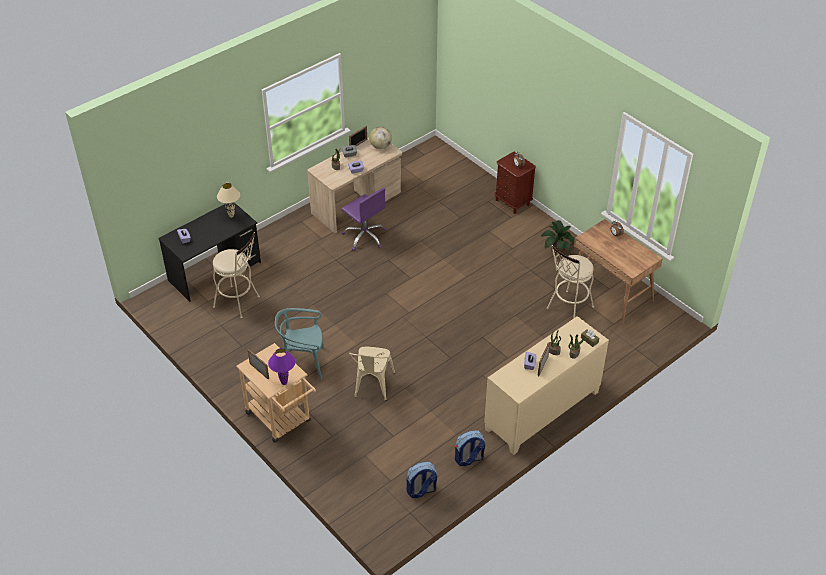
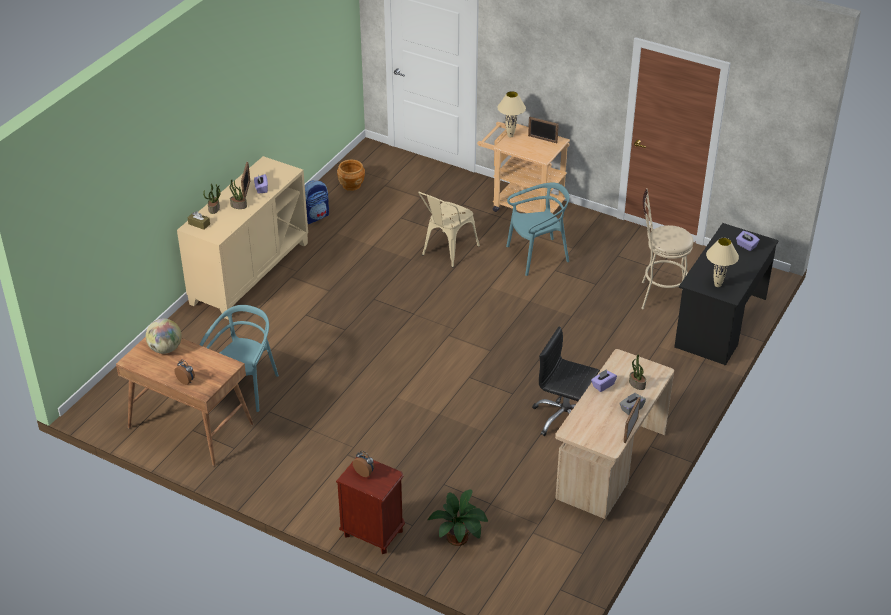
camera: 160 degrees right, 5 degrees down
purple table lamp [268,348,295,385] -> beige table lamp [497,91,526,138]
purple office chair [341,188,387,251] -> black office chair [532,326,600,436]
beige chair [349,347,395,401] -> beige chair turned 135 degrees counterclockwise [418,192,480,268]
globe [369,127,392,149] -> globe moved to [146,319,182,354]
backpack [406,462,437,498] -> brown planter [337,160,365,191]
potted plant [541,220,575,254] -> potted plant moved to [427,490,488,546]
beige stool [547,245,594,319] -> turquoise chair [200,305,279,412]

